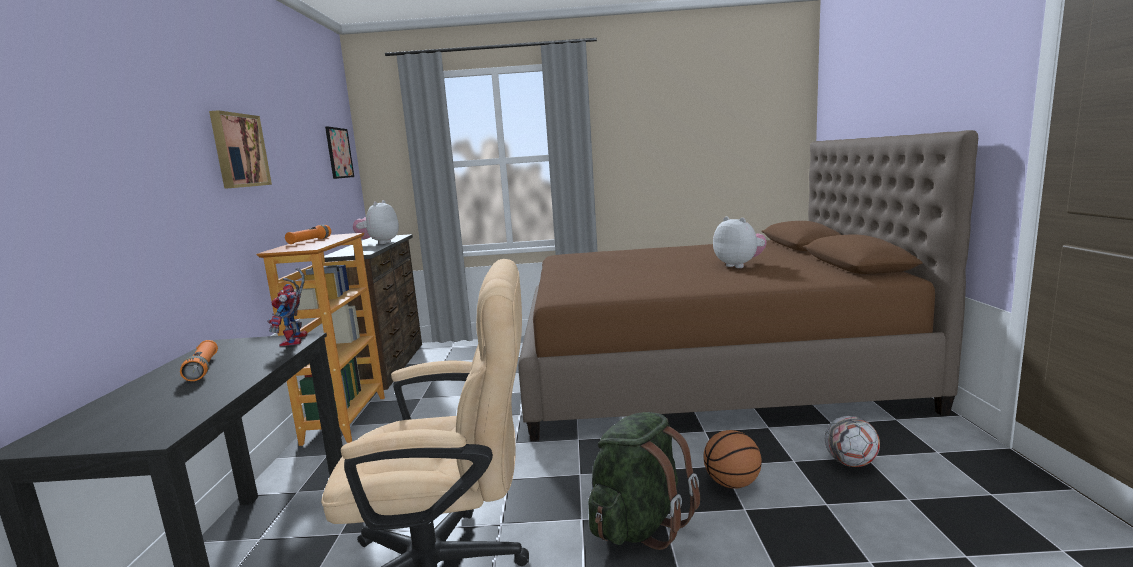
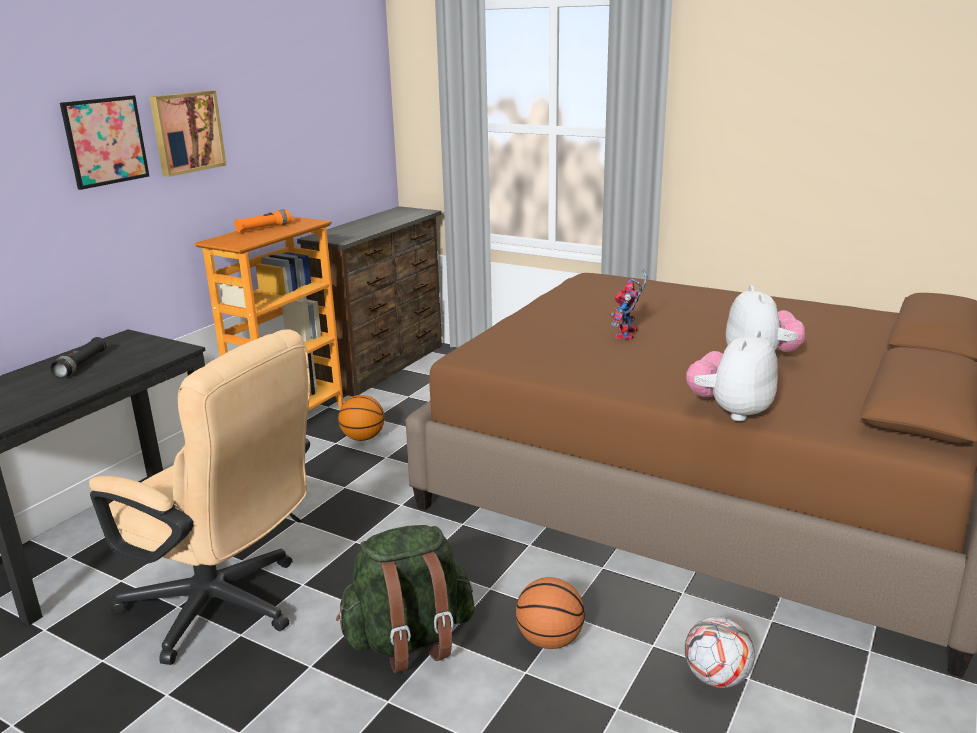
camera: 30 degrees right, 10 degrees up
orange flashlight [180,340,218,381] -> black flashlight [50,337,106,378]
toy robot [267,268,308,347] -> toy robot moved to [611,268,648,340]
picture [325,126,354,179] -> picture moved to [60,96,149,190]
plush toy [353,200,399,244] -> plush toy moved to [686,330,778,421]
none -> basketball [338,395,385,441]

